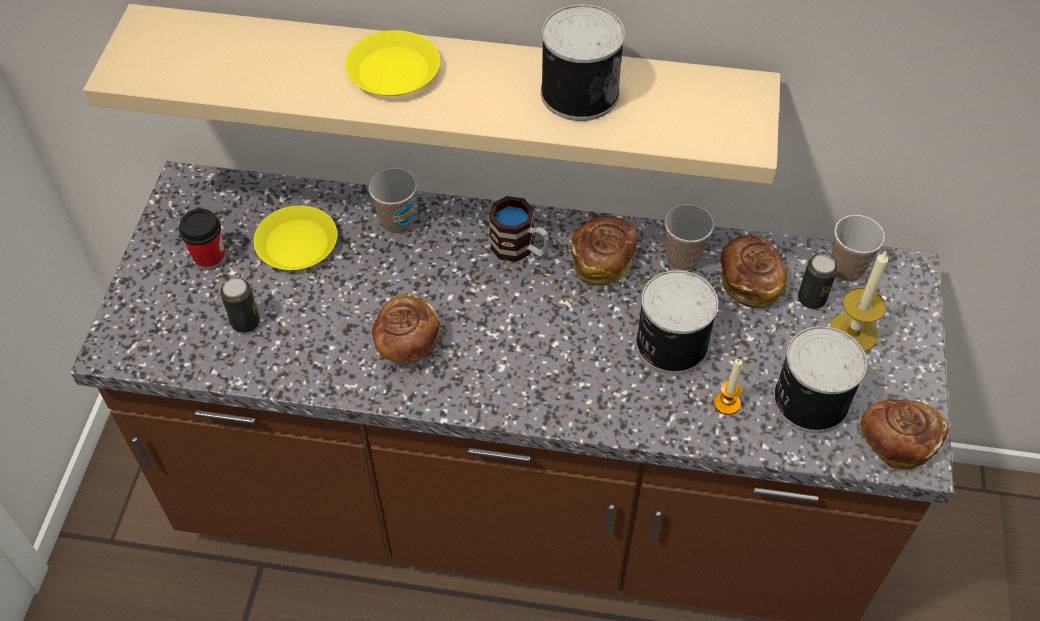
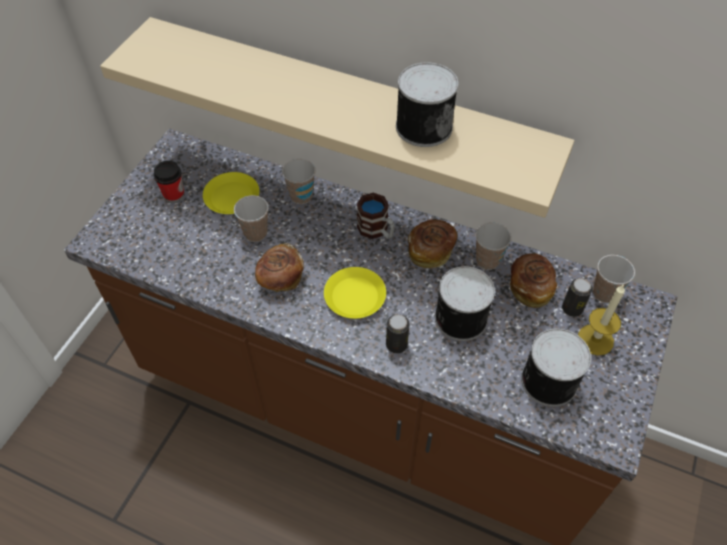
camera: 15 degrees right, 0 degrees up
can [220,278,260,333] -> can moved to [386,314,410,353]
yellow plate [345,30,440,96] -> yellow plate moved to [324,267,386,319]
candle [714,359,742,415] -> none
bread [860,399,948,470] -> none
none -> cup [234,195,269,242]

